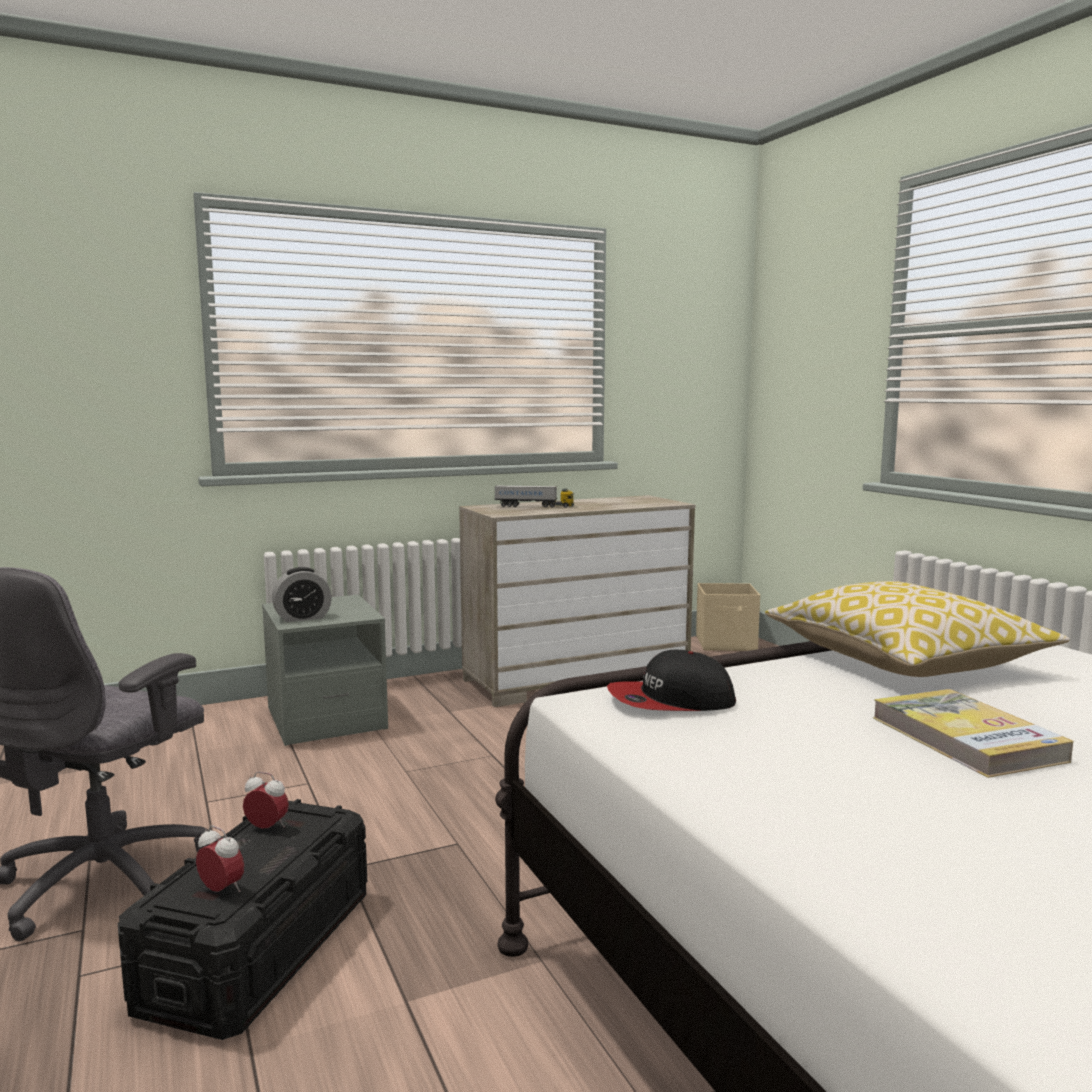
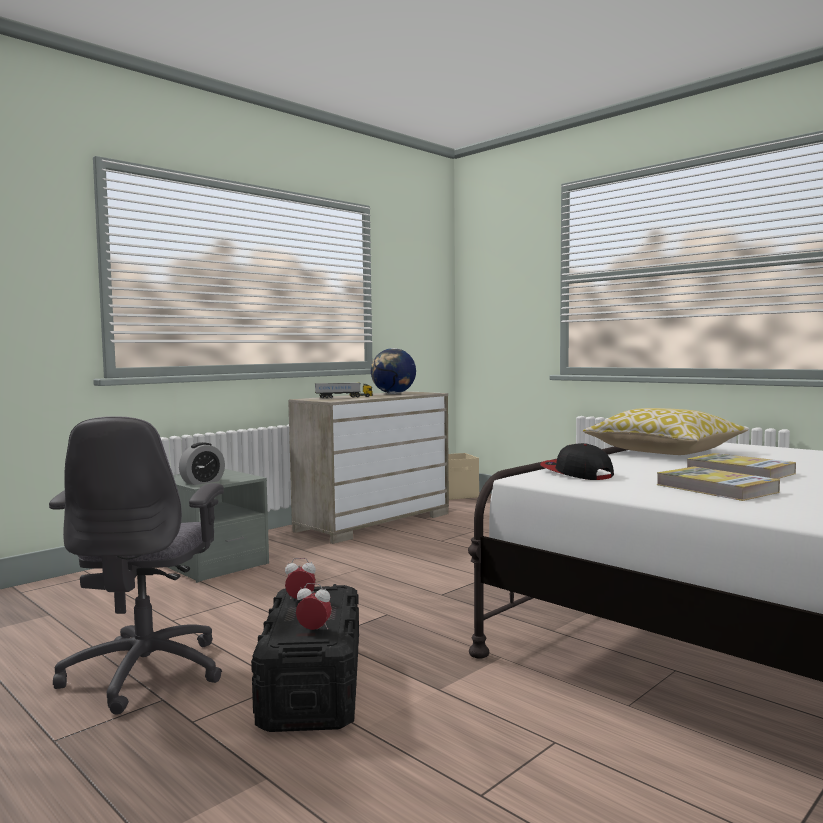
camera: 20 degrees left, 5 degrees down
cap [607,650,736,711] -> cap turned 90 degrees clockwise [540,443,614,480]
none -> globe [371,348,416,394]
none -> book [657,467,780,501]

